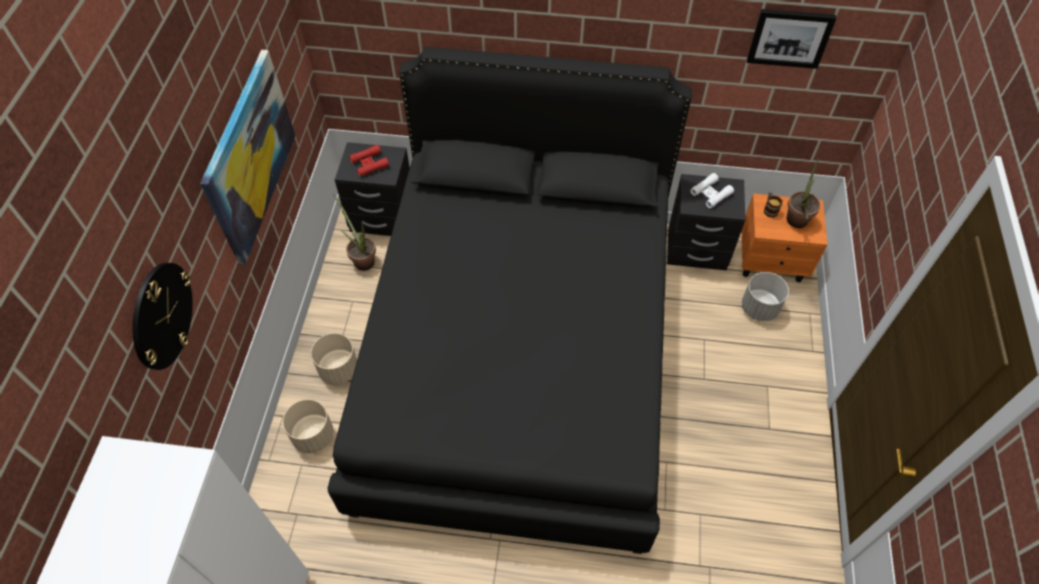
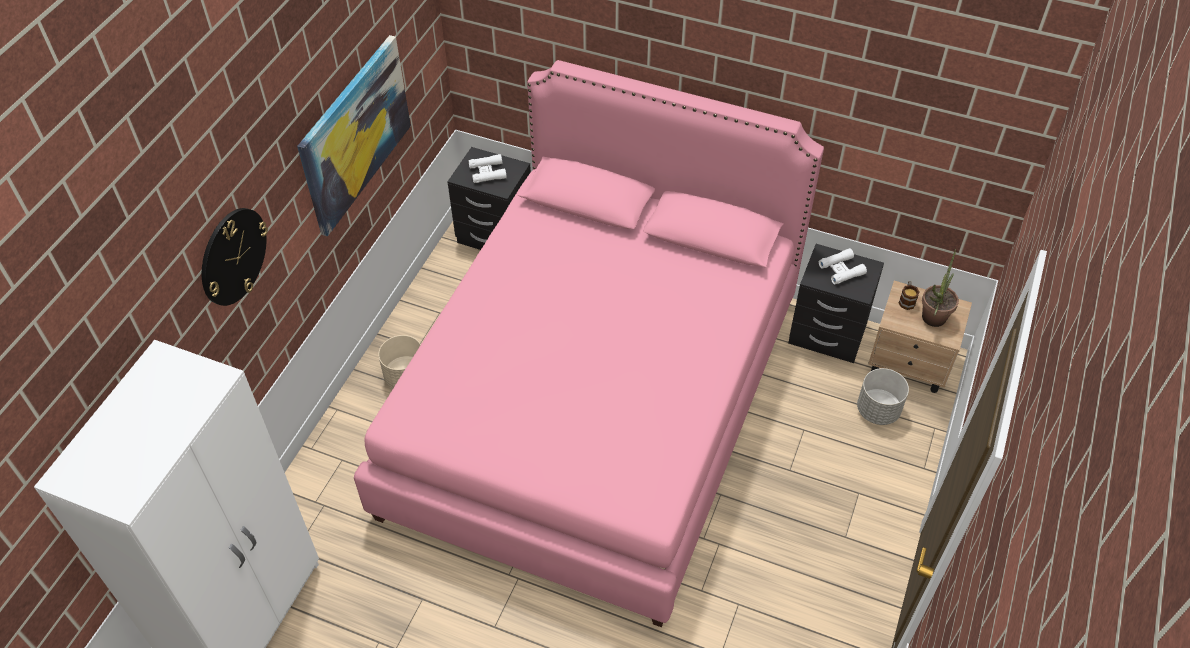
camera: 15 degrees right, 5 degrees down
beige planter [283,399,333,453] -> none
black bed [328,47,692,554] -> pink bed [354,60,824,627]
potted plant [333,194,376,271] -> none
red binoculars [349,144,389,176] -> white binoculars [468,154,507,183]
orange nightstand [741,193,828,282] -> beige nightstand [868,281,972,393]
picture [747,9,837,69] -> none

